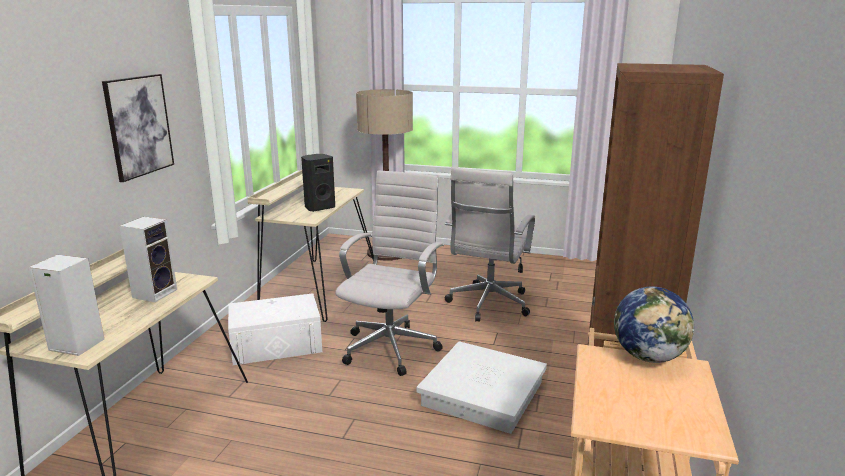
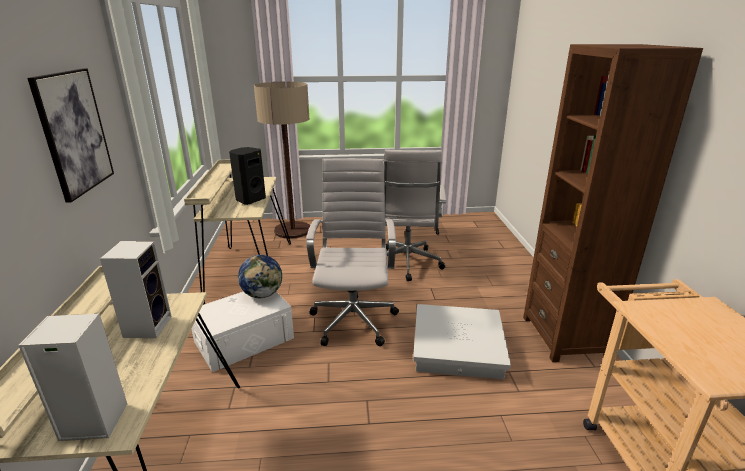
camera: 20 degrees left, 5 degrees up
globe [614,287,694,363] -> globe moved to [238,255,282,298]

